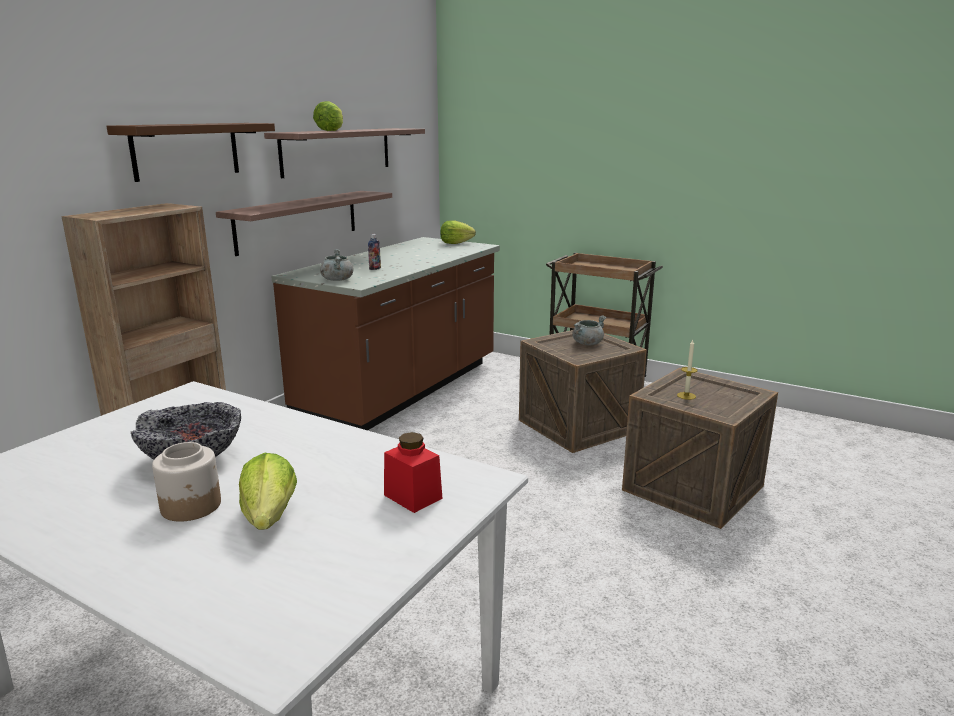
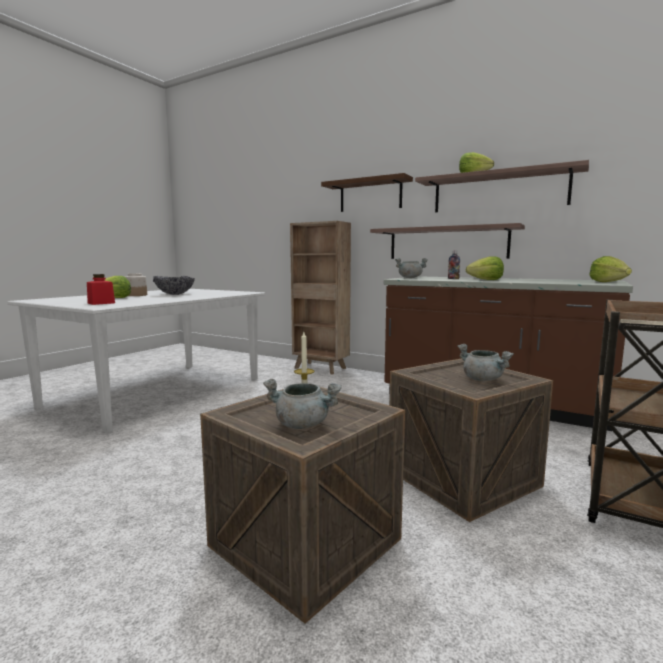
camera: 90 degrees right, 10 degrees down
none -> grey cooking pot [263,379,342,429]
none -> lettuce [466,256,504,280]

